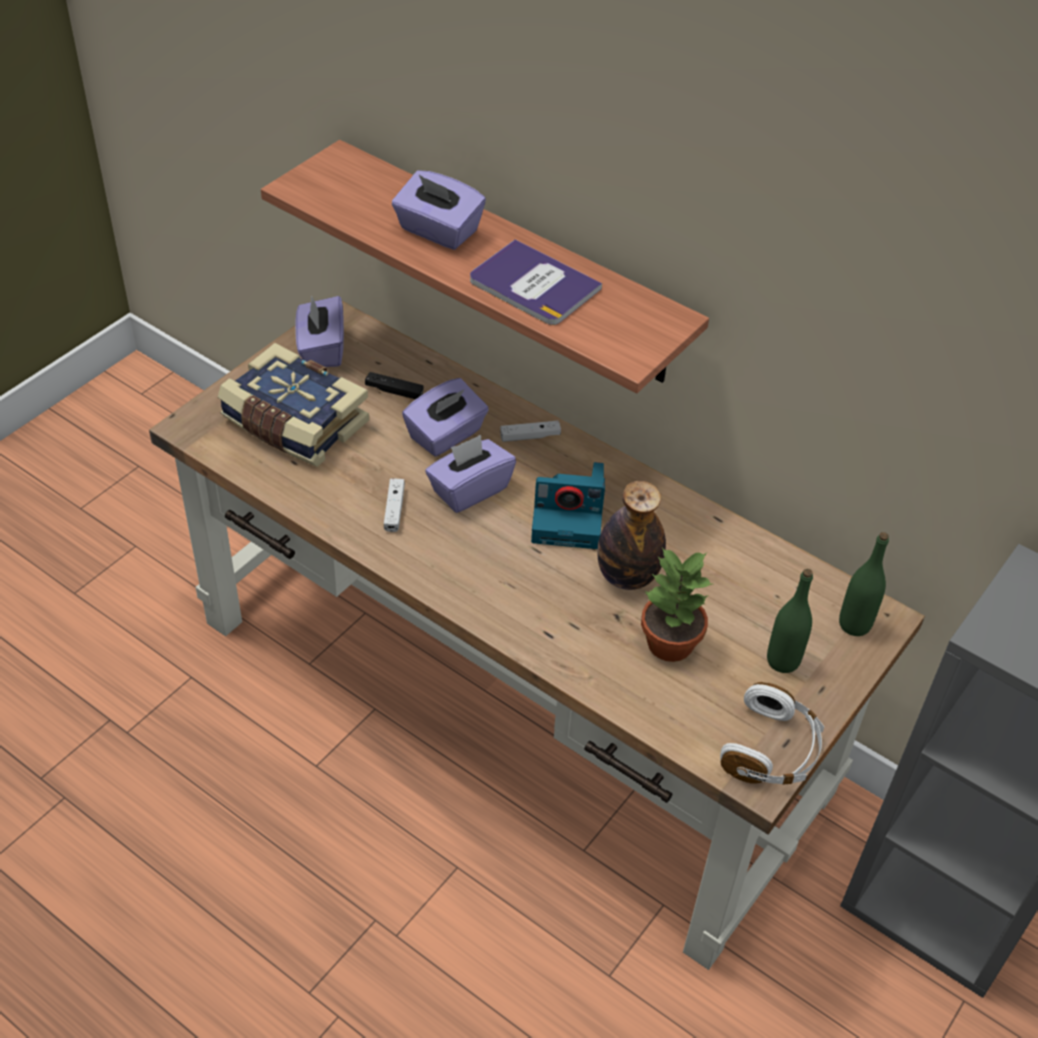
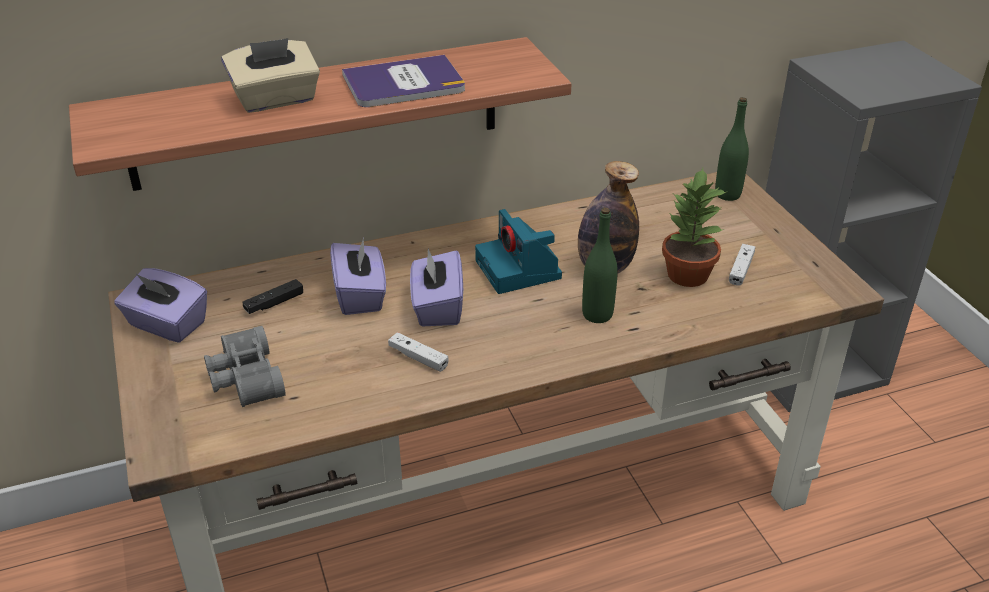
camera: 55 degrees left, 10 degrees down
book [218,343,369,467] -> grey binoculars [204,326,286,407]
purple tissue box [392,170,486,250] -> beige tissue box [221,38,320,113]
white game controller [500,421,561,442] -> white game controller moved to [729,244,755,286]
camera [531,462,605,549] -> camera turned 120 degrees clockwise [475,209,562,294]
white headphones [720,682,825,785] -> none
green bottle [767,569,813,673] -> green bottle moved to [582,208,618,323]

